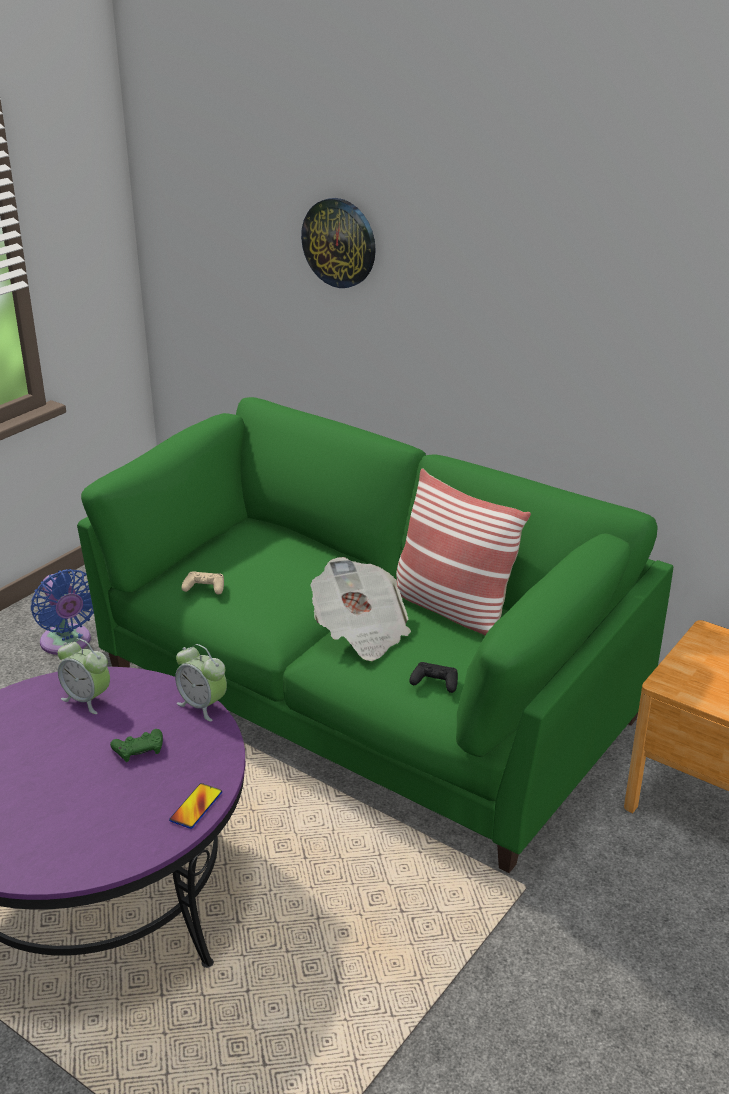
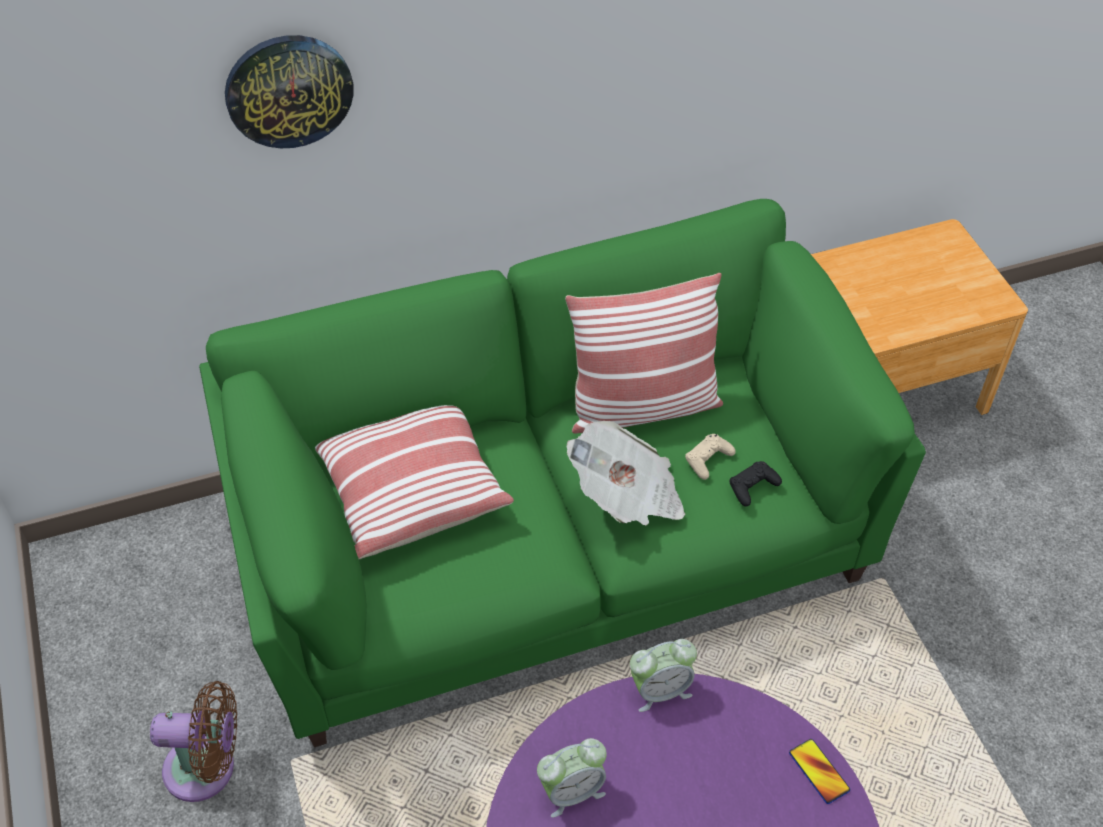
camera: 55 degrees left, 20 degrees up
blue fan [31,569,94,655] -> brown fan [150,681,237,802]
green game controller [110,729,163,762] -> none
beige game controller [181,571,224,595] -> beige game controller moved to [685,434,736,480]
none -> pillow [315,405,514,559]

